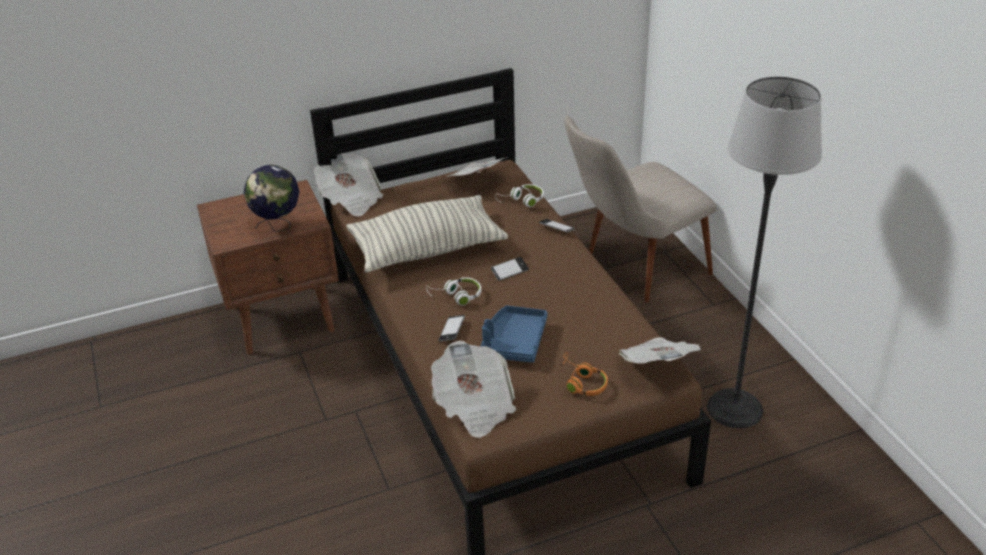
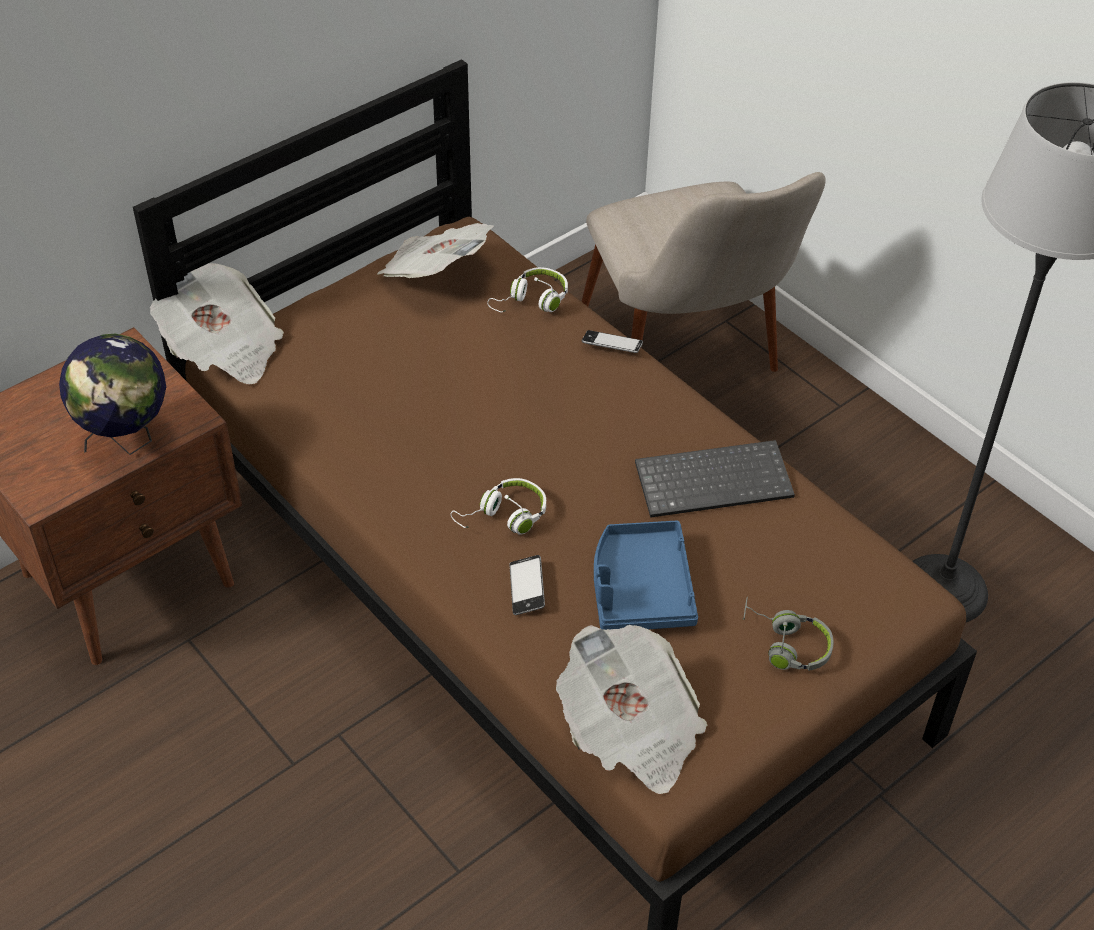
camera: 20 degrees left, 10 degrees up
pillow [347,195,508,272] -> none
phone [491,257,529,281] -> none
orange headphones [561,352,608,396] -> grey headphones [743,597,834,671]
beige chair [564,116,717,302] -> beige chair turned 60 degrees counterclockwise [581,172,826,372]
newspaper [619,337,701,364] -> none
none -> keyboard [635,440,795,518]

